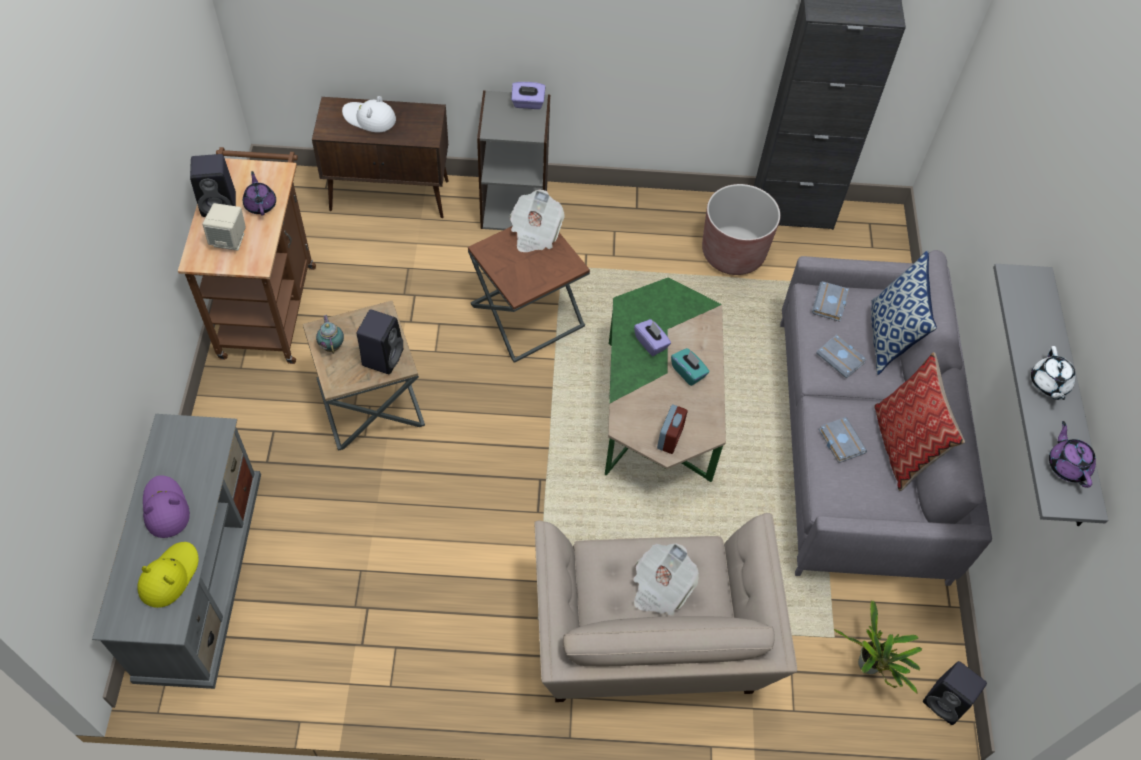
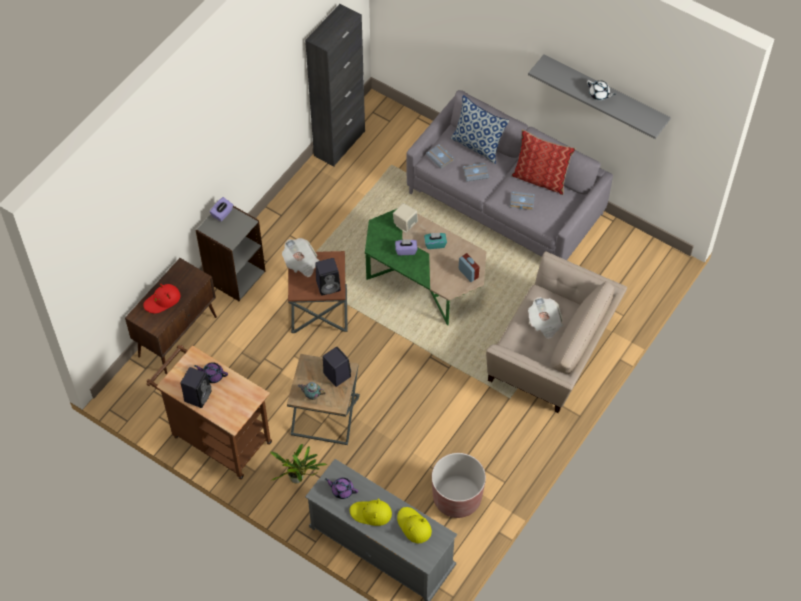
camera: 55 degrees left, 0 degrees up
purple hat [143,475,190,538] -> yellow hat [350,498,392,526]
beige speaker [202,203,246,251] -> beige speaker moved to [393,203,418,233]
white hat [342,96,396,132] -> red hat [143,284,180,314]
brown planter [702,184,780,275] -> brown planter moved to [432,453,486,518]
potted plant [834,600,922,694] -> potted plant moved to [270,444,327,483]
black speaker [923,661,987,725] -> black speaker moved to [316,258,341,296]
purple teapot [1049,421,1096,488] -> purple teapot moved to [325,477,358,499]

